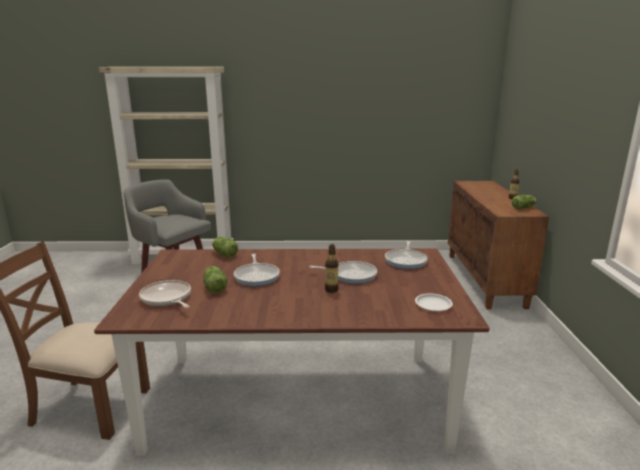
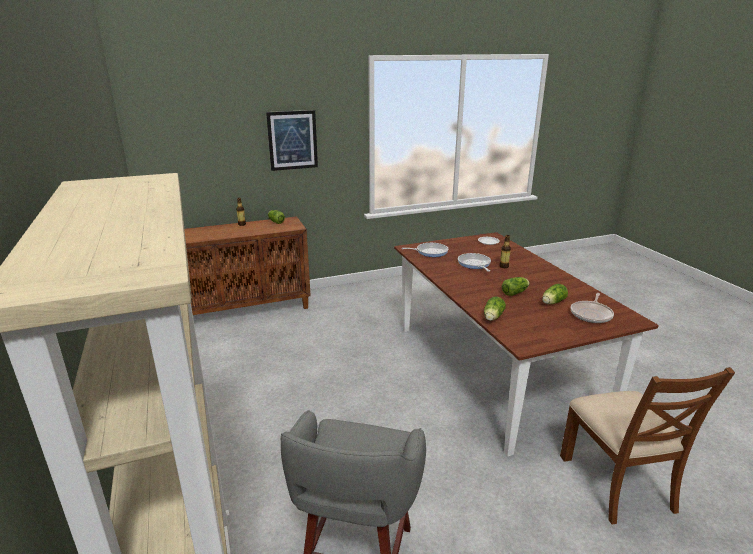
camera: 110 degrees left, 5 degrees up
frying pan [234,254,280,286] -> lettuce [502,277,530,296]
none -> picture [266,110,318,171]

